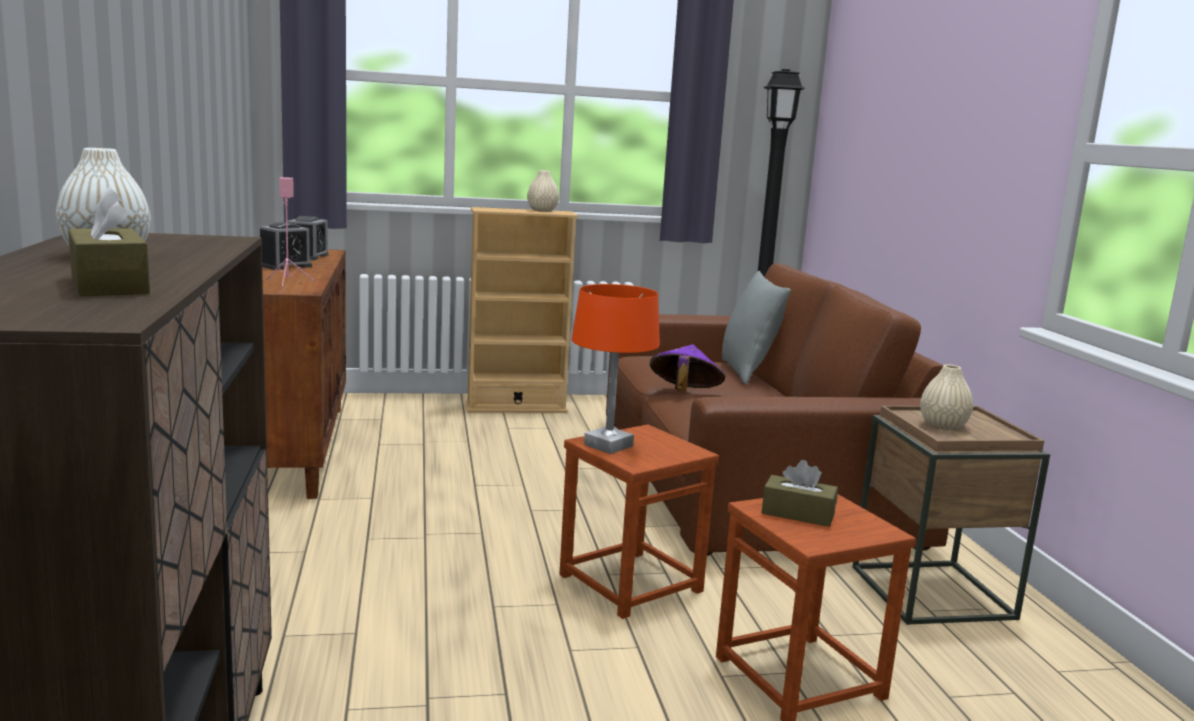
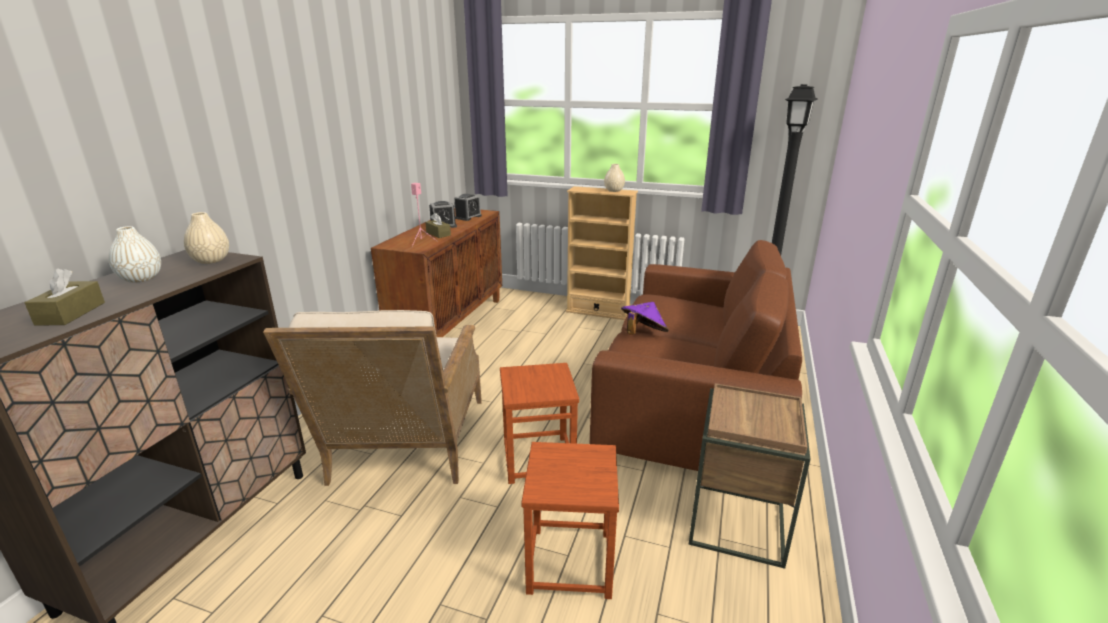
camera: 30 degrees right, 10 degrees up
orange table lamp [571,284,660,454] -> none
grey pillow [722,271,791,385] -> none
brown tissue box [762,460,838,527] -> brown tissue box moved to [425,213,451,238]
beige vase [920,365,973,430] -> beige vase moved to [184,212,229,264]
none -> beige armchair [263,310,482,486]

